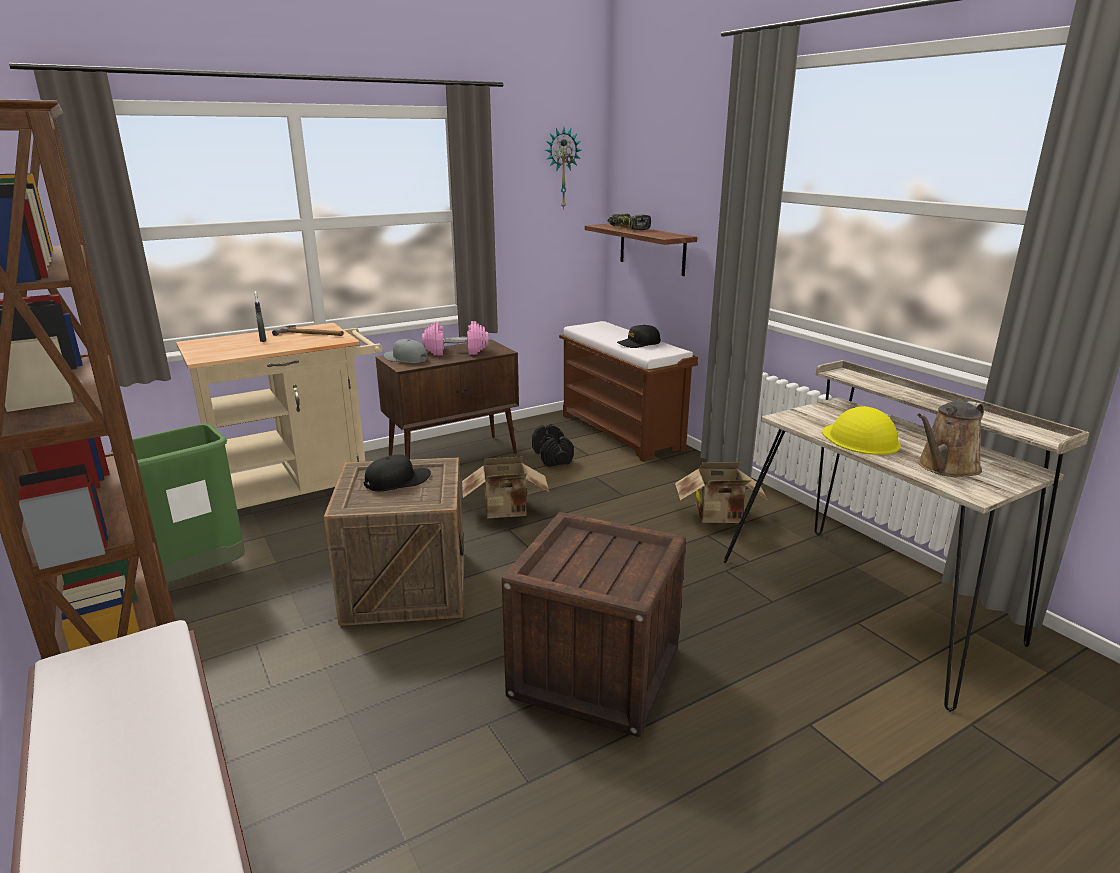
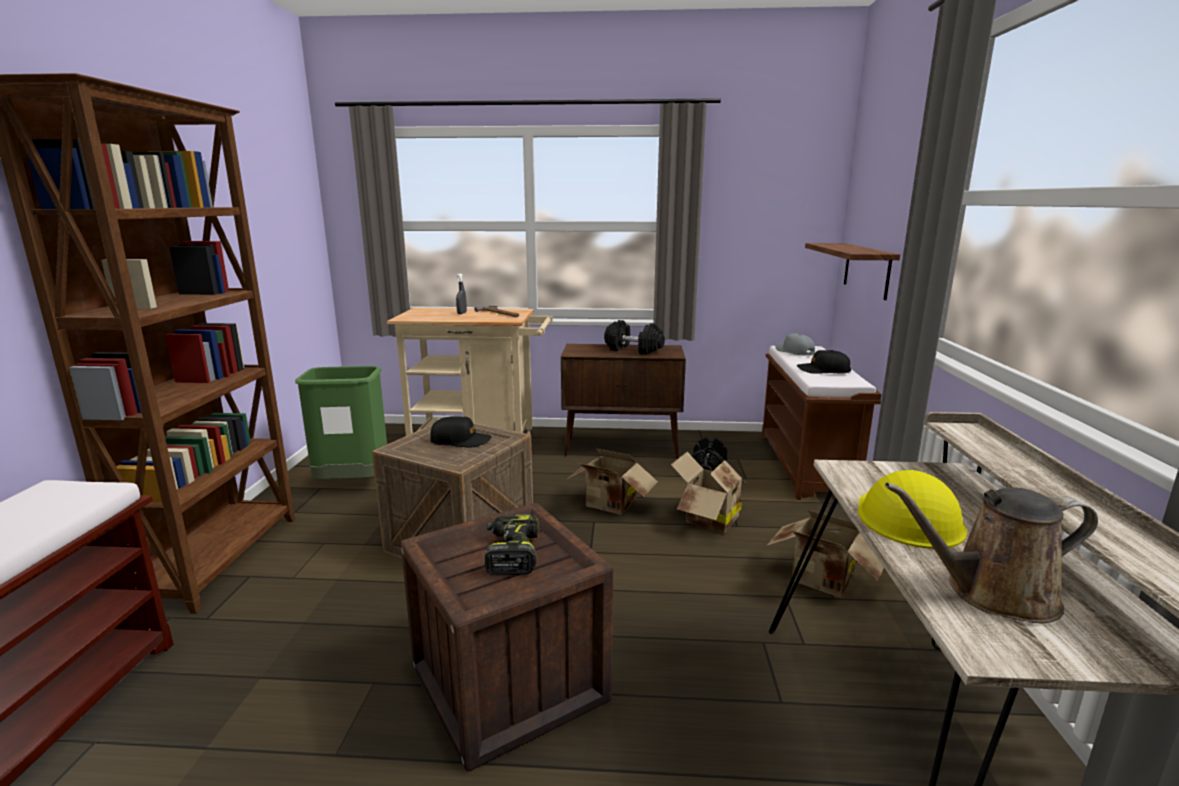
camera: 35 degrees right, 5 degrees down
grey cap [384,339,428,363] -> grey cap moved to [775,333,815,356]
pink dumbbell [422,321,488,356] -> black dumbbell [604,320,665,354]
wall clock [545,128,581,210] -> none
power drill [608,213,651,230] -> power drill moved to [485,514,539,575]
none -> cardboard box [671,452,748,533]

